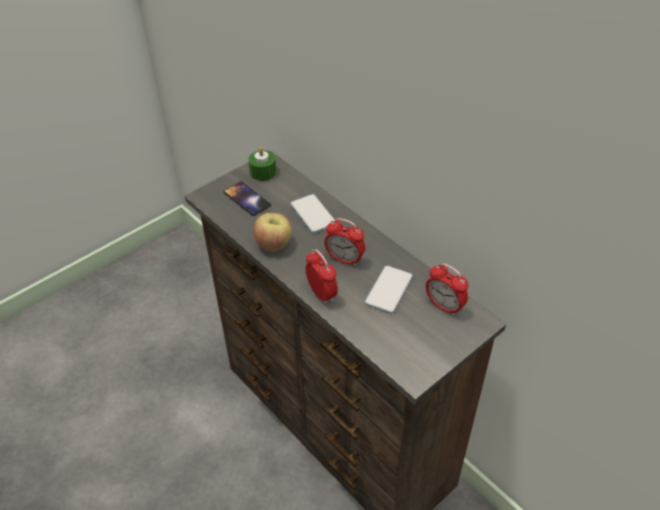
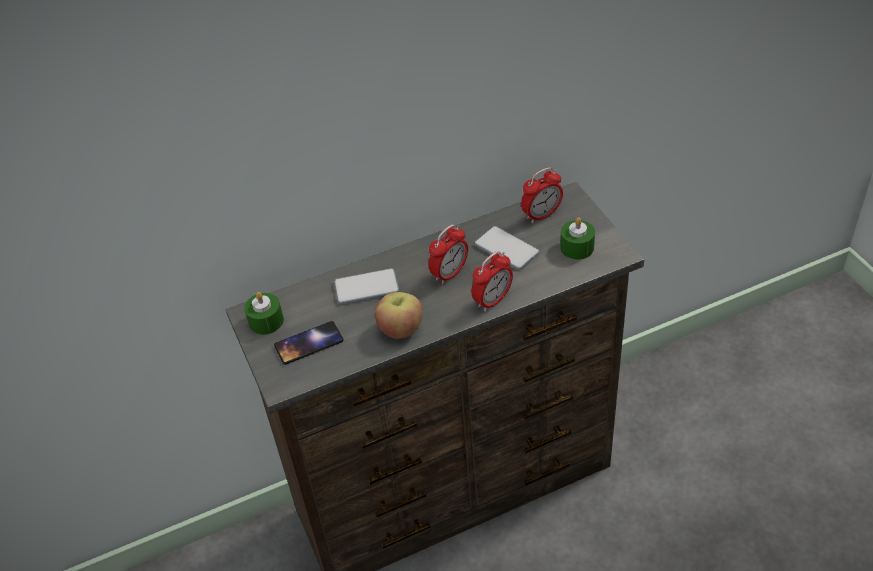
camera: 70 degrees left, 0 degrees up
alarm clock [306,249,338,305] -> alarm clock turned 150 degrees clockwise [471,251,513,312]
none -> green candle [560,217,595,260]

